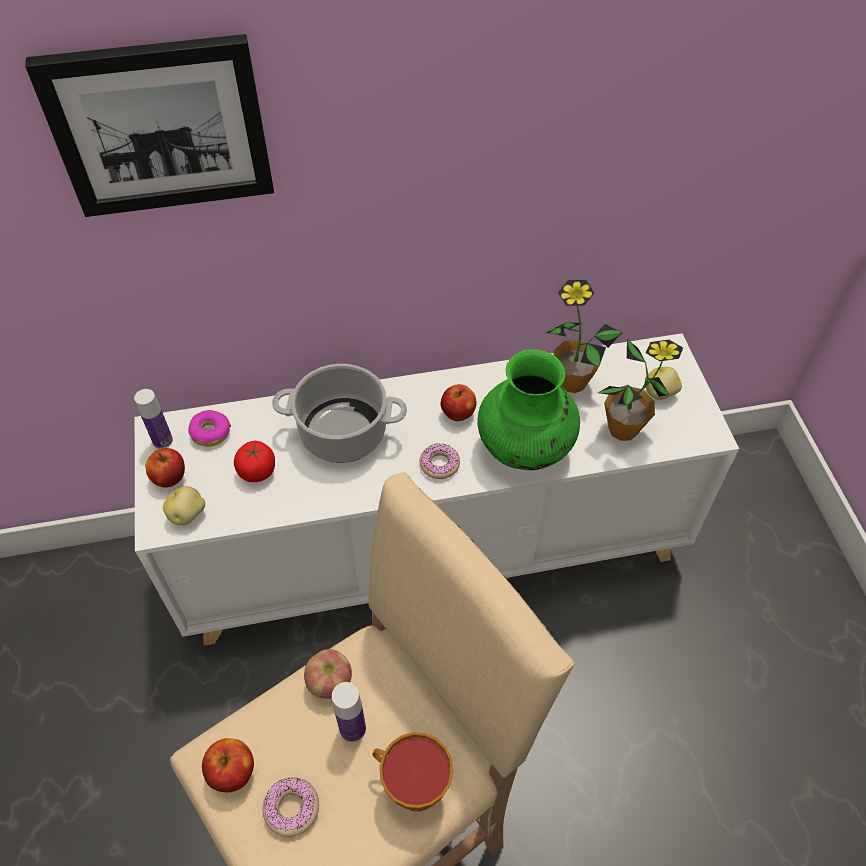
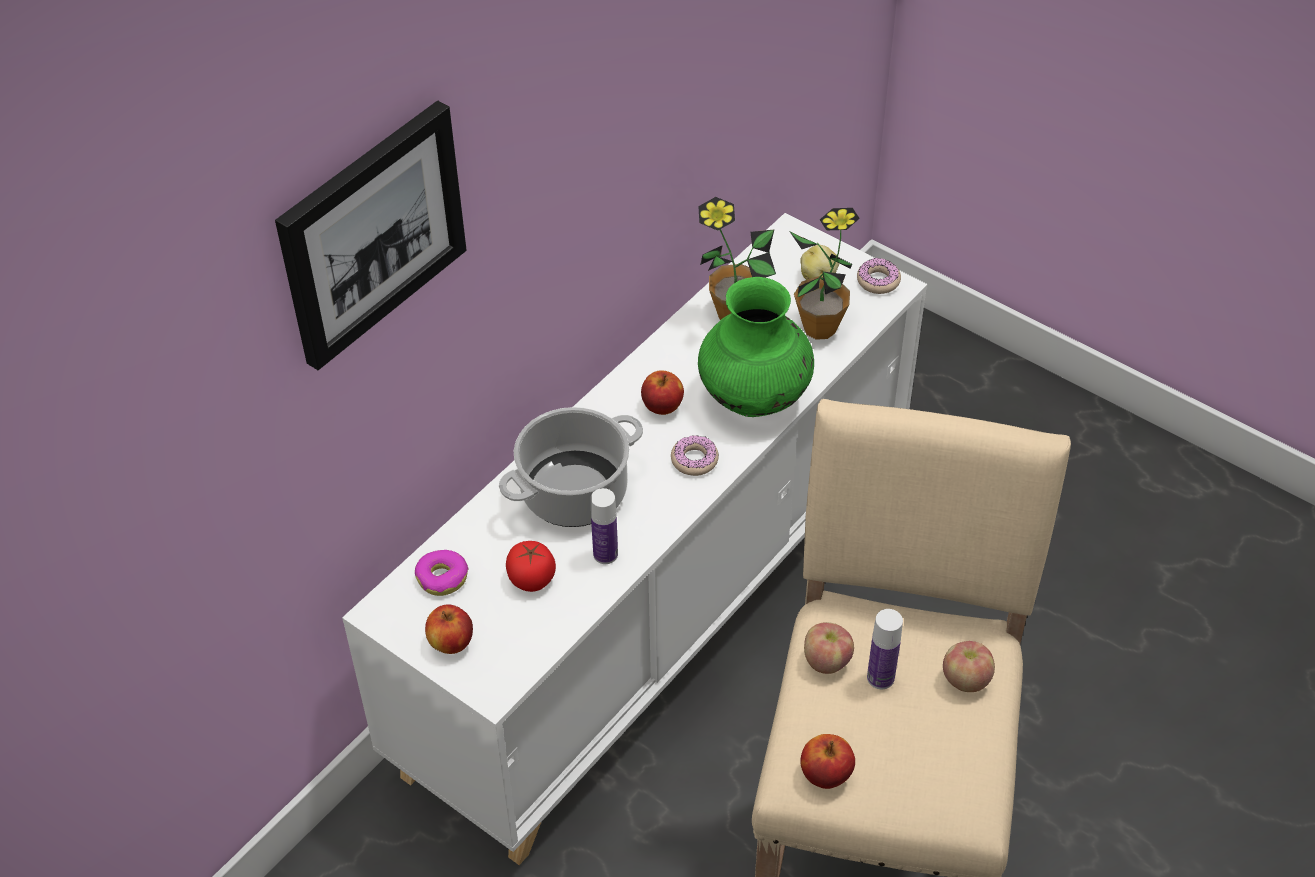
camera: 40 degrees left, 5 degrees down
bottle [134,389,173,449] -> bottle moved to [591,488,618,564]
potato [163,486,205,525] -> none
donut [263,777,319,837] -> donut moved to [857,258,901,294]
cup [373,732,453,812] -> apple [943,641,995,692]

